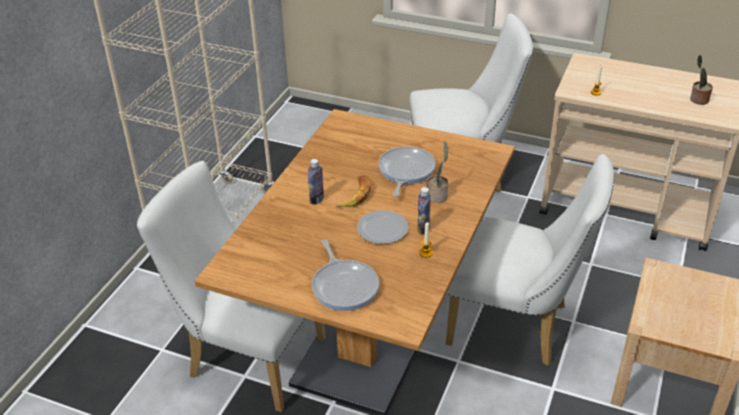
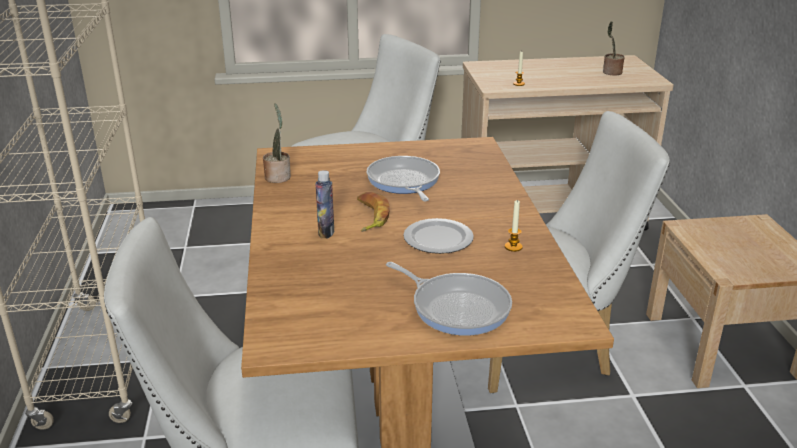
camera: 30 degrees left, 10 degrees down
bottle [418,187,431,235] -> none
potted plant [427,141,448,203] -> potted plant moved to [263,103,291,183]

